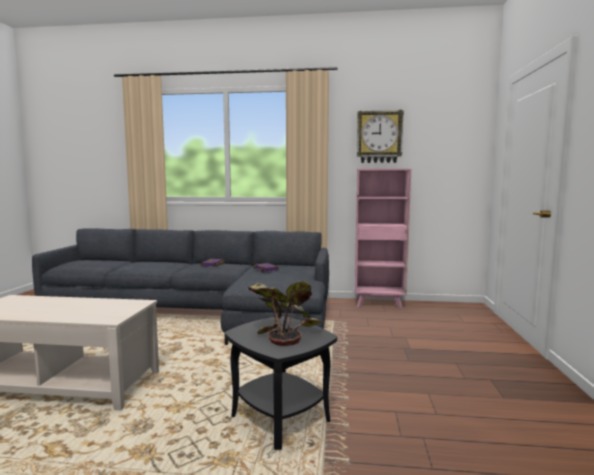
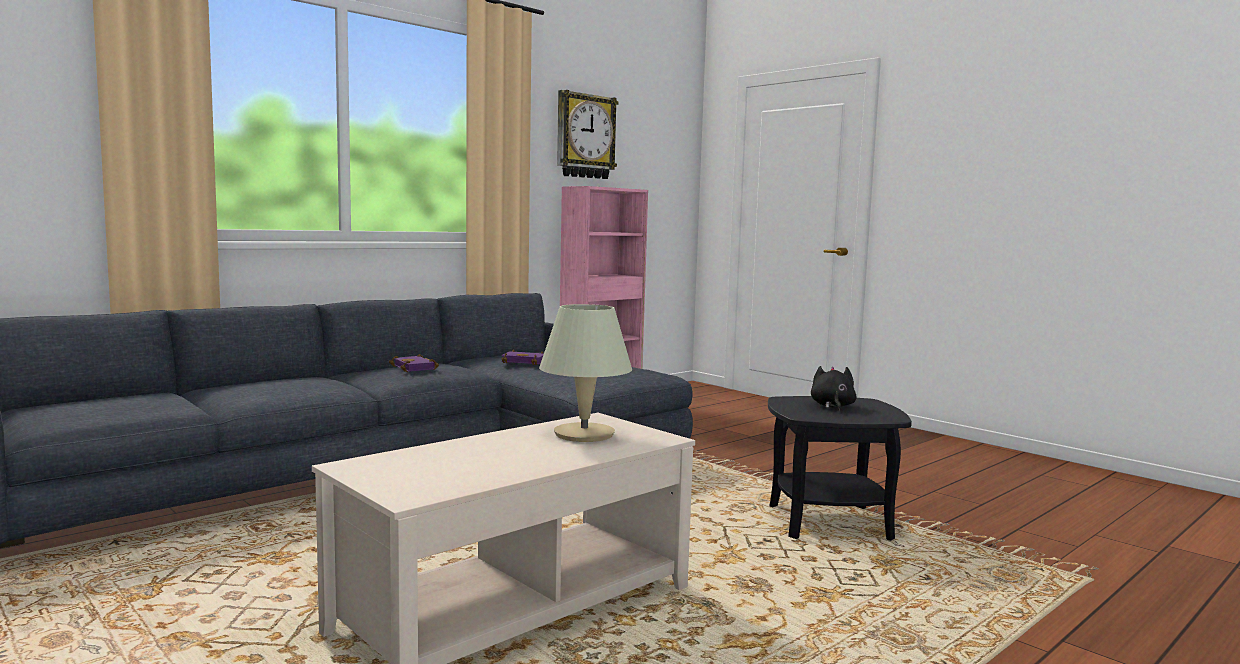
camera: 50 degrees left, 0 degrees up
potted plant [248,281,323,346] -> black plush toy [811,366,857,411]
none -> beige table lamp [539,304,632,442]

